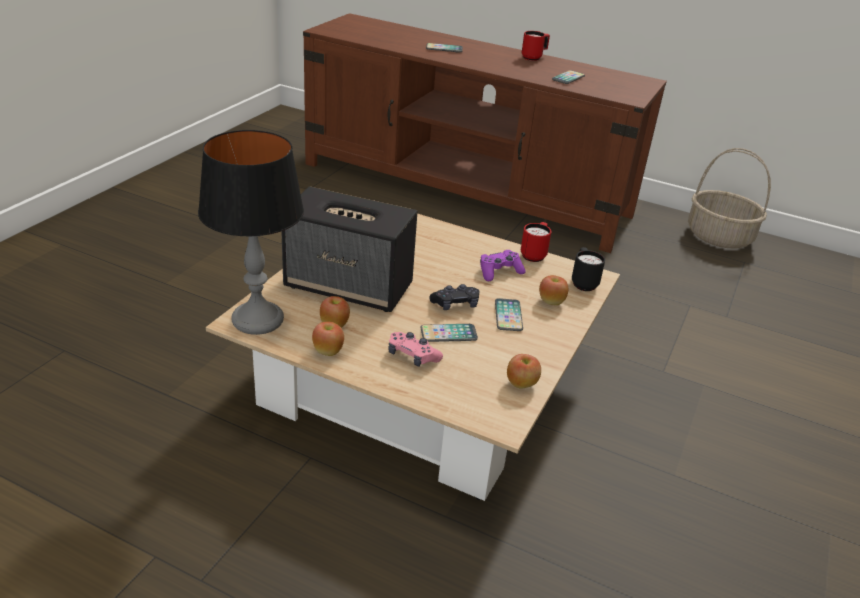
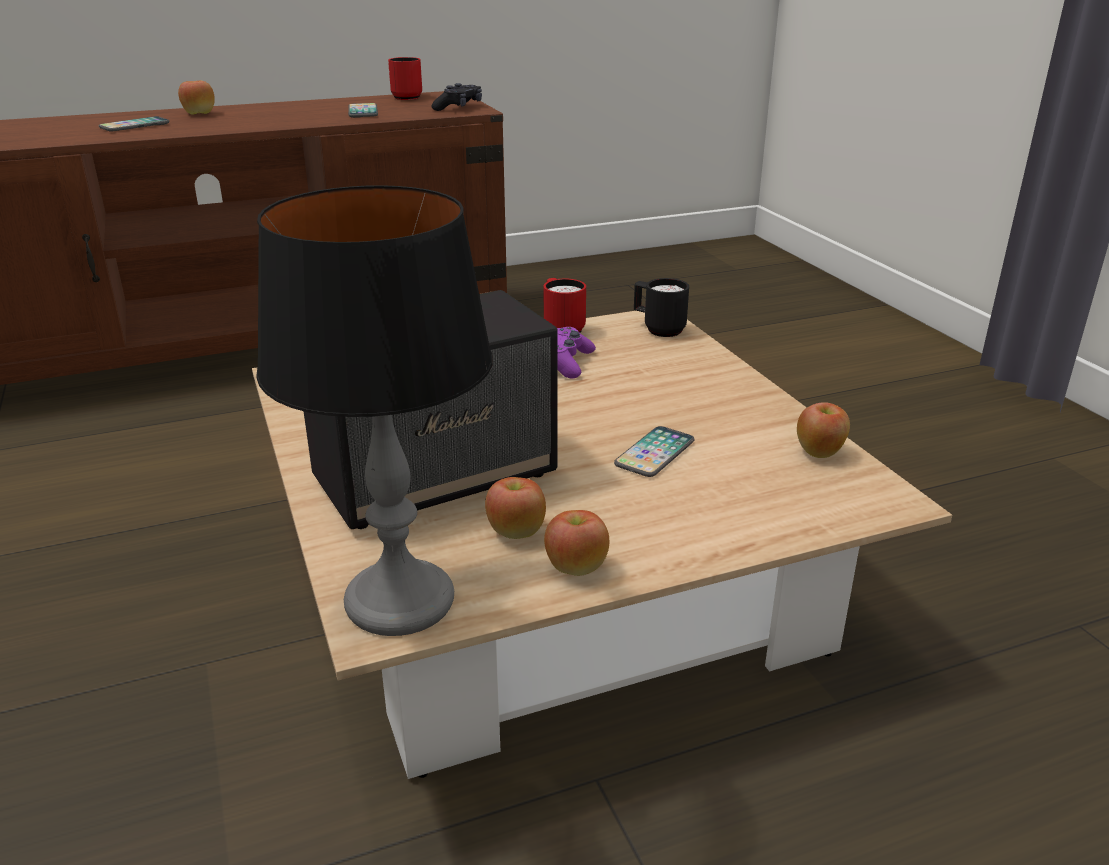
camera: 45 degrees left, 5 degrees down
pink game controller [388,332,443,367] -> none
black game controller [429,284,480,310] -> black game controller moved to [432,83,482,111]
phone [495,298,523,331] -> none
red mug [522,31,550,61] -> red mug moved to [388,57,422,100]
apple [539,275,568,305] -> apple moved to [178,81,215,115]
basket [688,148,771,248] -> none

